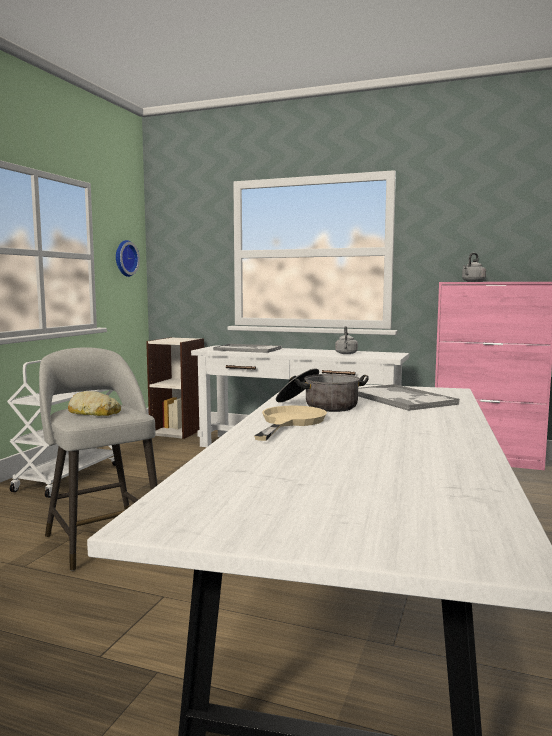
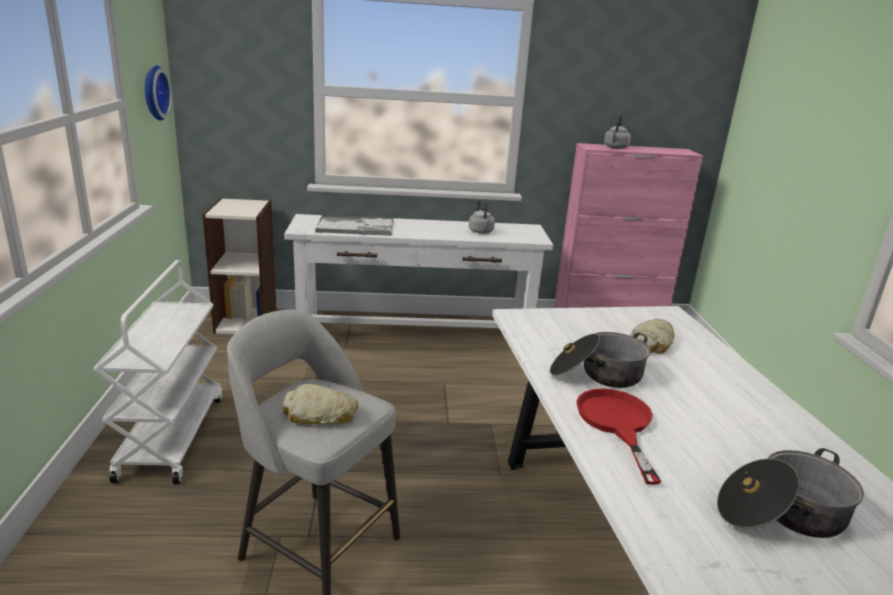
camera: 25 degrees left, 15 degrees up
beige frying pan [254,405,327,441] -> red frying pan [576,388,661,485]
tray [358,384,460,411] -> bread [629,319,675,354]
none -> cooking pot [717,448,864,538]

